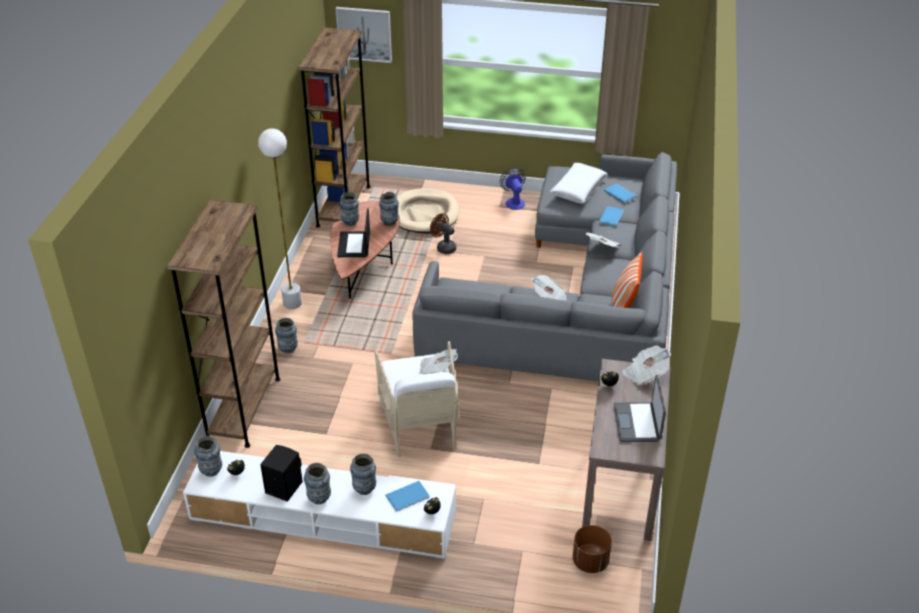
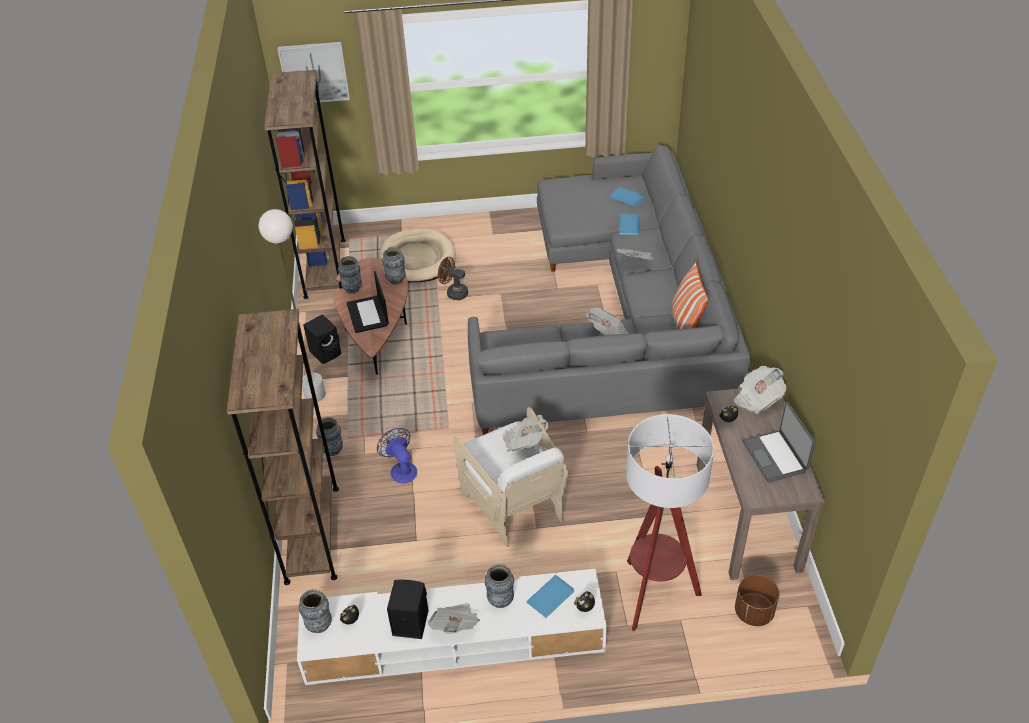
camera: 15 degrees left, 5 degrees up
vase [304,463,331,504] -> newspaper [428,603,480,634]
fan [500,168,526,210] -> fan moved to [377,428,417,483]
white pillow [550,163,607,203] -> none
none -> black speaker [303,314,341,364]
none -> floor lamp [626,414,714,631]

